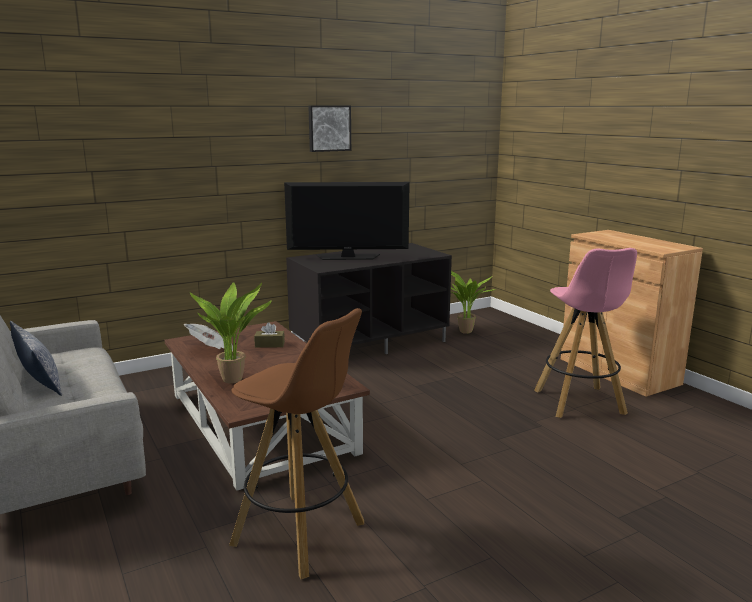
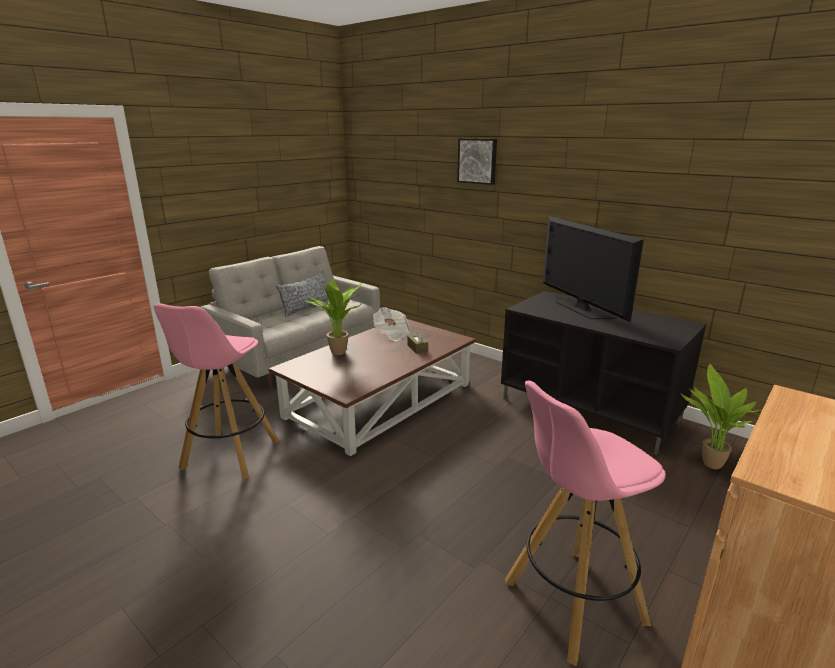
camera: 70 degrees right, 5 degrees up
brown stool [229,308,364,579] -> pink stool [154,303,279,479]
picture [308,105,351,152] -> picture moved to [457,138,497,185]

